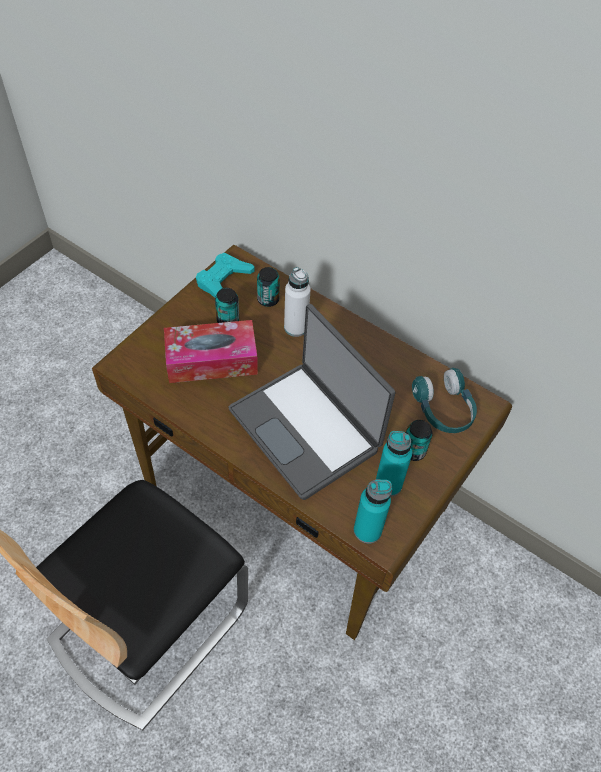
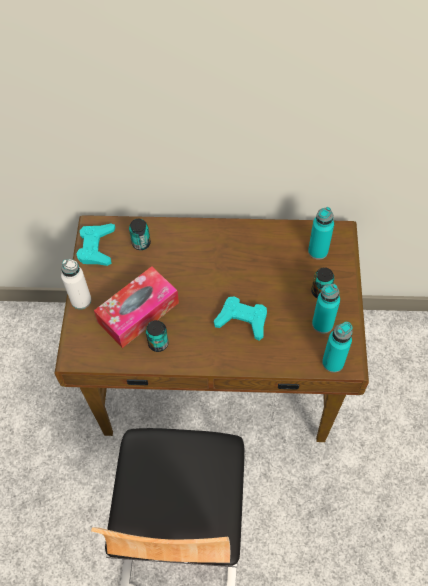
camera: 30 degrees left, 5 degrees up
can [215,288,239,323] -> can moved to [146,320,168,352]
laptop [228,304,396,500] -> turquoise game controller [214,296,267,340]
white bottle [284,267,311,337] -> white bottle moved to [61,259,92,309]
turquoise headphones [412,368,477,433] -> turquoise bottle [308,207,334,260]

